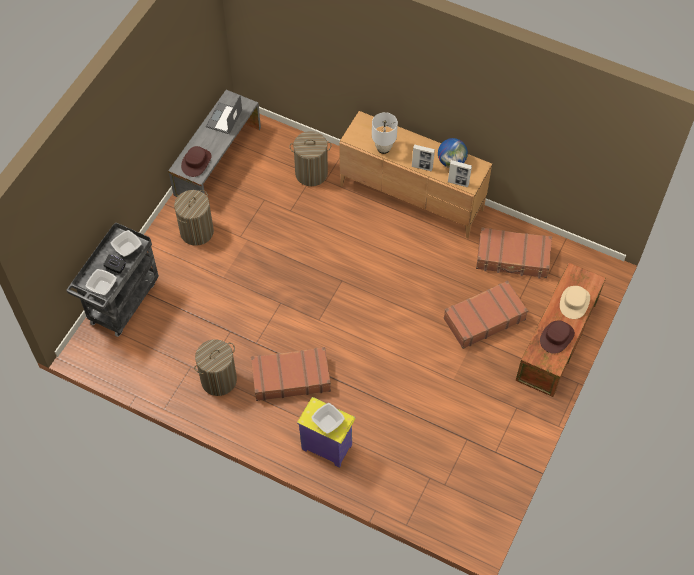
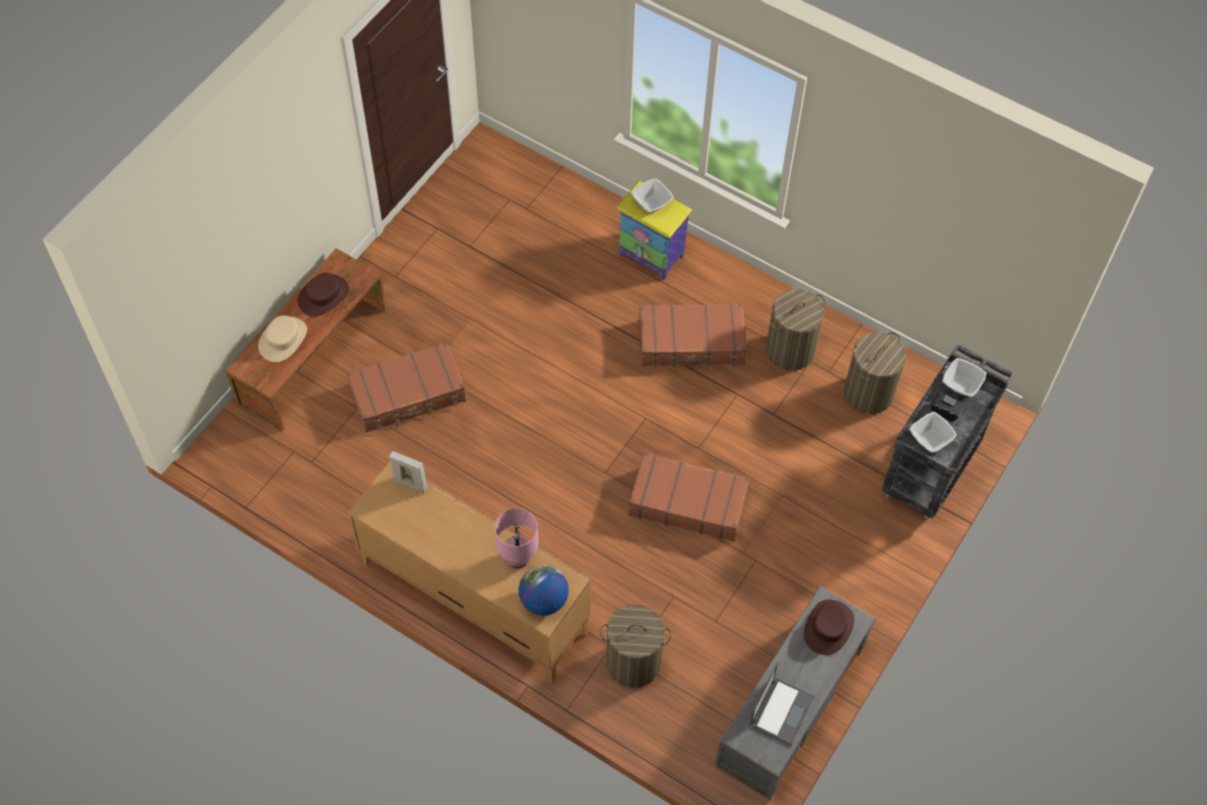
camera: 175 degrees left, 0 degrees up
laundry basket [174,190,214,246] -> laundry basket moved to [844,332,906,414]
white table lamp [372,112,398,154] -> pink table lamp [495,508,538,568]
picture frame [412,144,435,171] -> none
globe [438,138,468,168] -> globe moved to [519,565,569,616]
brown suitcase [476,228,552,278] -> brown suitcase moved to [628,452,750,541]

